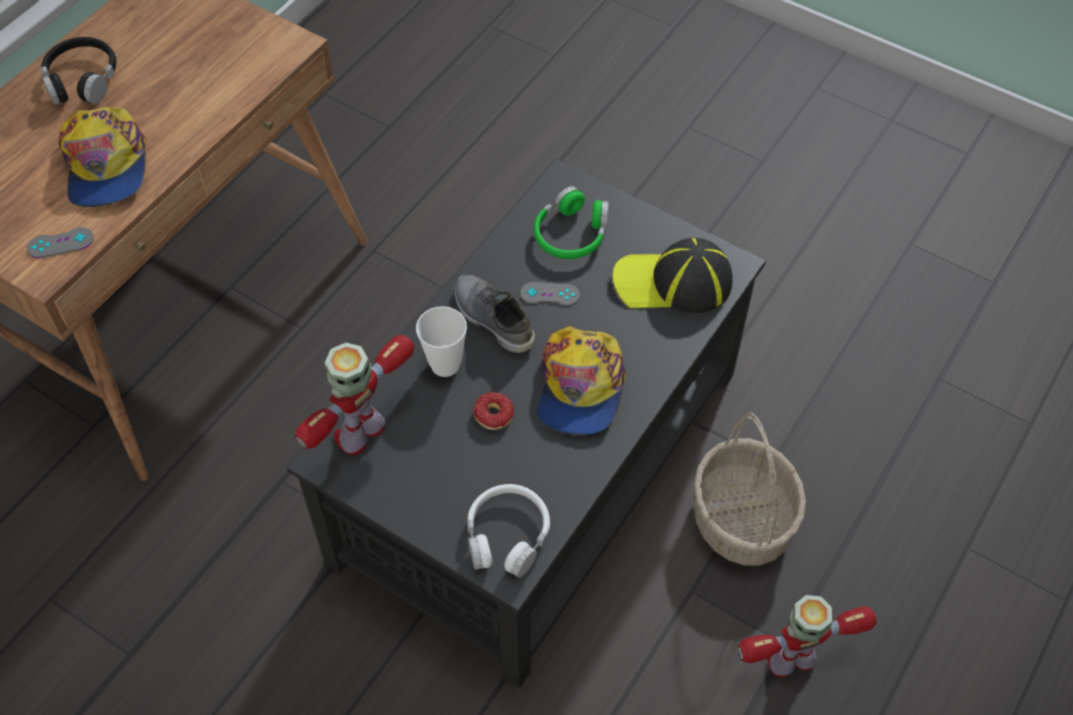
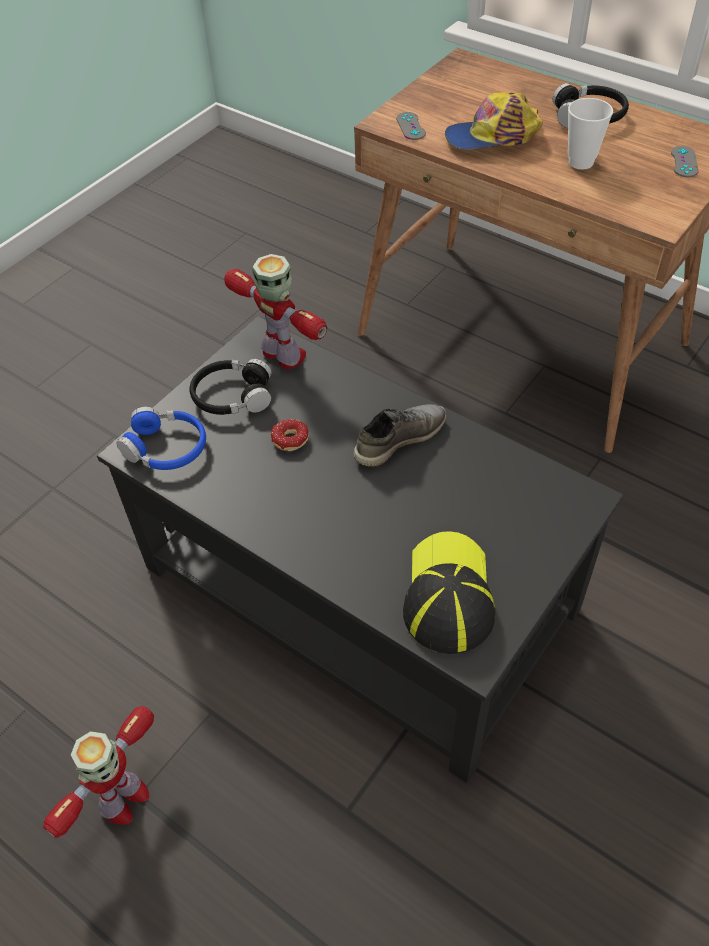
camera: 95 degrees right, 5 degrees down
cup [416,306,467,377] -> cup moved to [568,98,613,170]
white headphones [467,484,550,578] -> blue headphones [117,407,206,470]
grey game controller [520,282,580,306] -> grey game controller moved to [671,146,698,177]
green headphones [534,186,609,259] -> none
cap [537,326,626,435] -> none
basket [694,413,806,565] -> none
toy robot [738,595,877,677] -> toy robot turned 45 degrees clockwise [43,706,154,838]
none -> black headphones [190,359,271,415]

